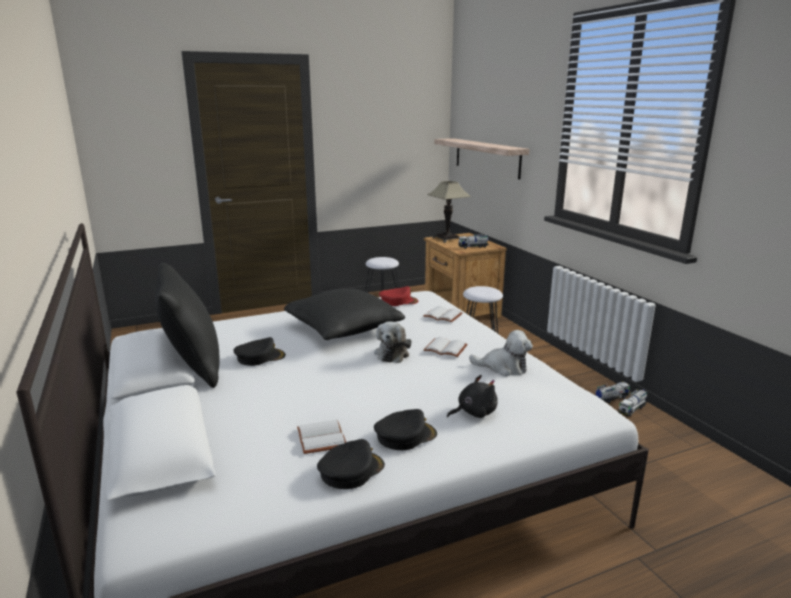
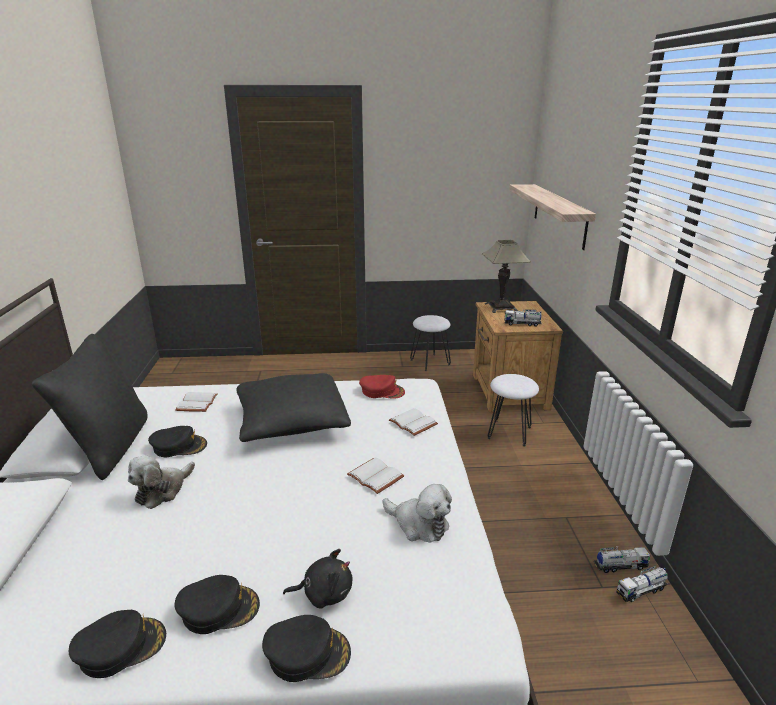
camera: 20 degrees right, 5 degrees up
white book [297,420,346,454] -> white book moved to [175,392,218,412]
plush toy [374,321,411,363] -> plush toy moved to [128,456,195,509]
none -> black cap [262,615,351,682]

